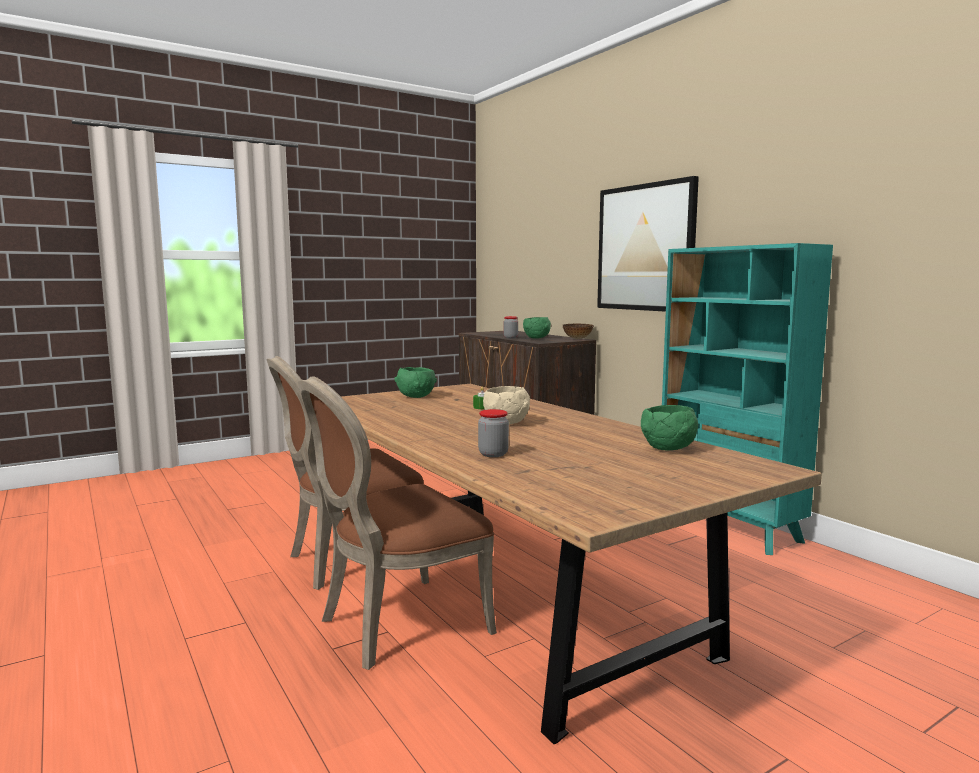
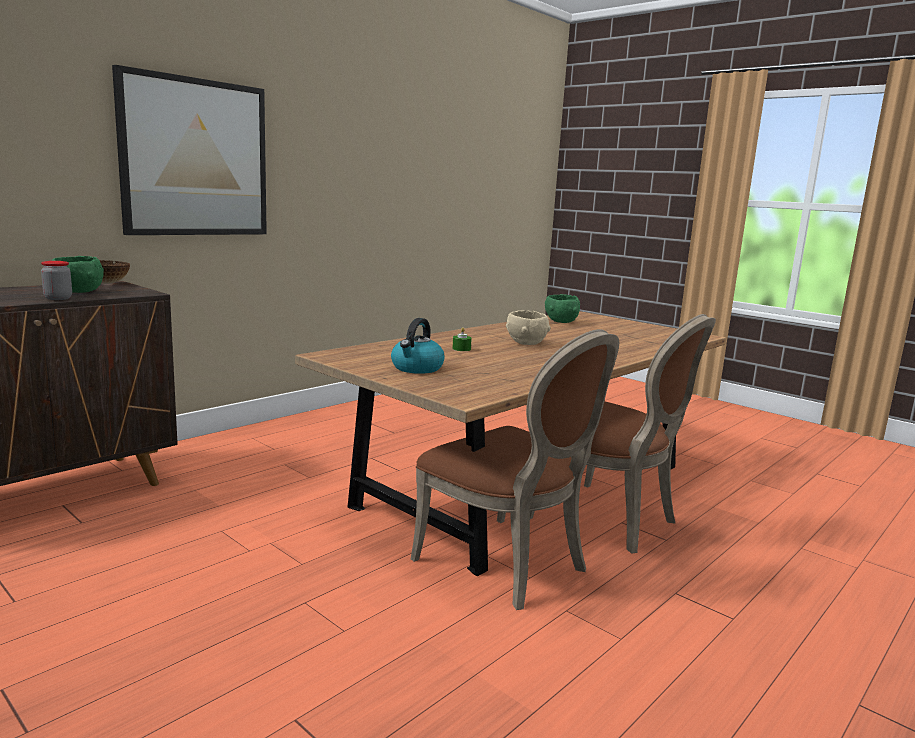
camera: 105 degrees left, 5 degrees up
green bowl [394,367,437,398] -> kettle [391,318,444,374]
jar [478,409,509,457] -> none
turquoise bookcase [662,243,833,555] -> none

